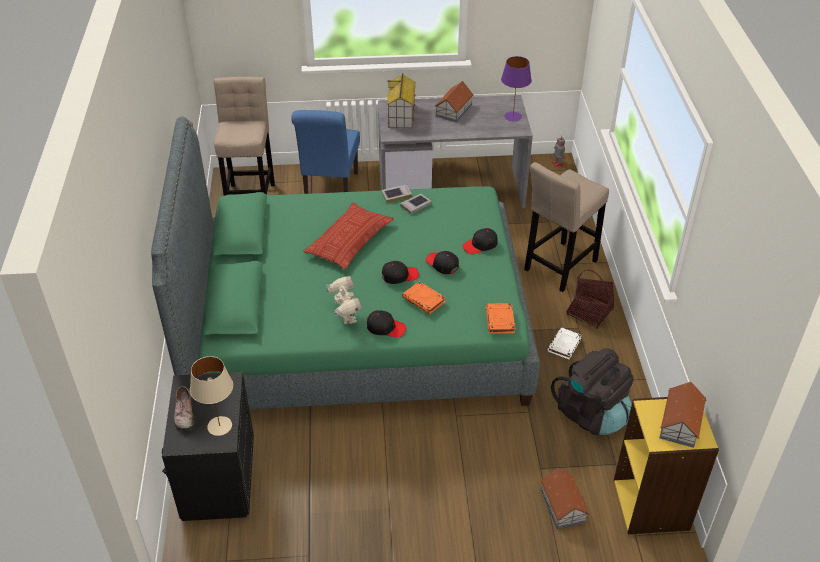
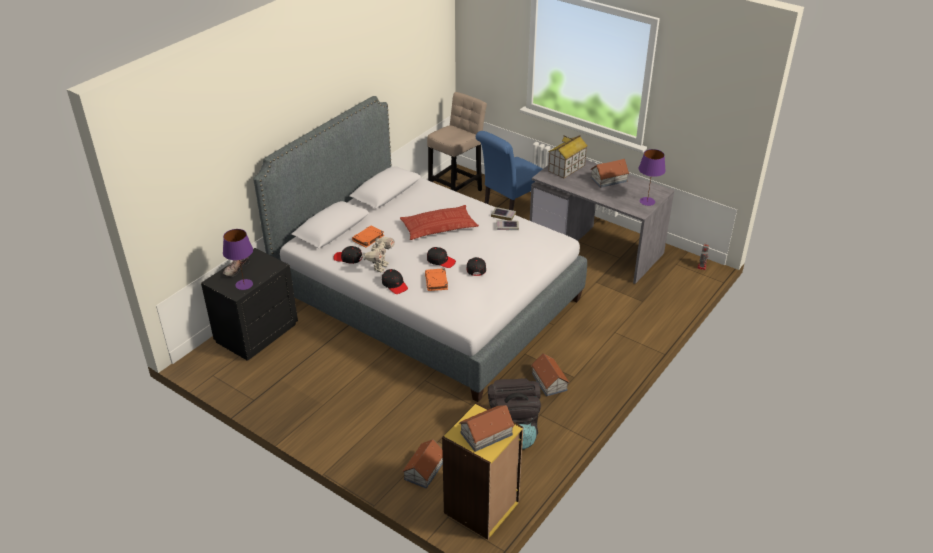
camera: 40 degrees right, 5 degrees down
green bed [151,117,540,409] -> grey bed [253,96,587,402]
beige table lamp [190,356,233,436] -> purple table lamp [223,229,253,290]
black cap [462,228,497,255] -> black cap moved to [333,246,362,264]
orange book [486,303,515,334] -> orange book moved to [352,226,384,248]
beige stool [524,162,609,292] -> none
white book [547,327,582,360] -> toy house [531,353,569,397]
basket [566,269,614,329] -> none

